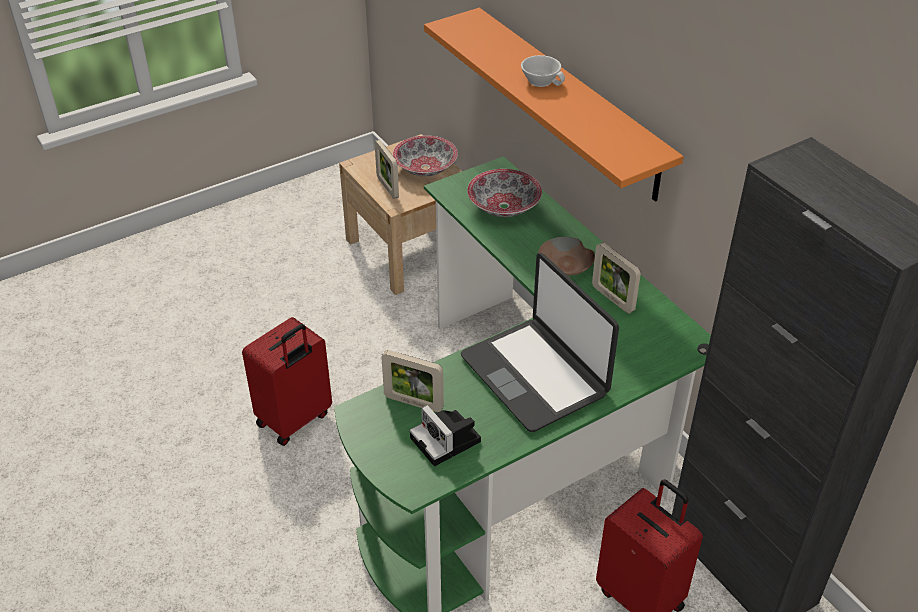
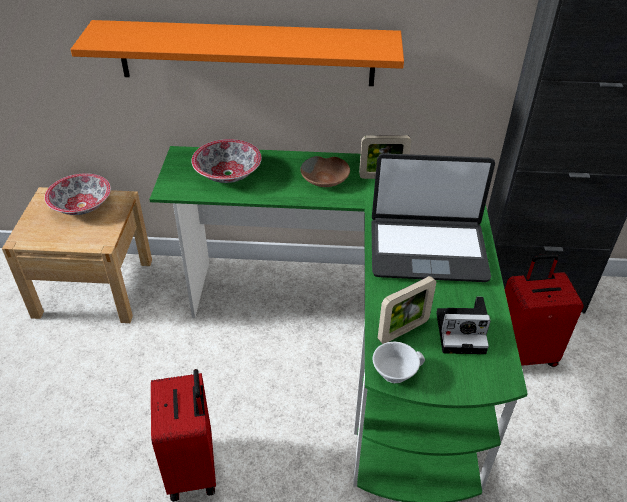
camera: 55 degrees left, 0 degrees up
picture frame [375,140,399,199] -> none
white cup [521,55,565,87] -> white cup moved to [373,342,425,383]

